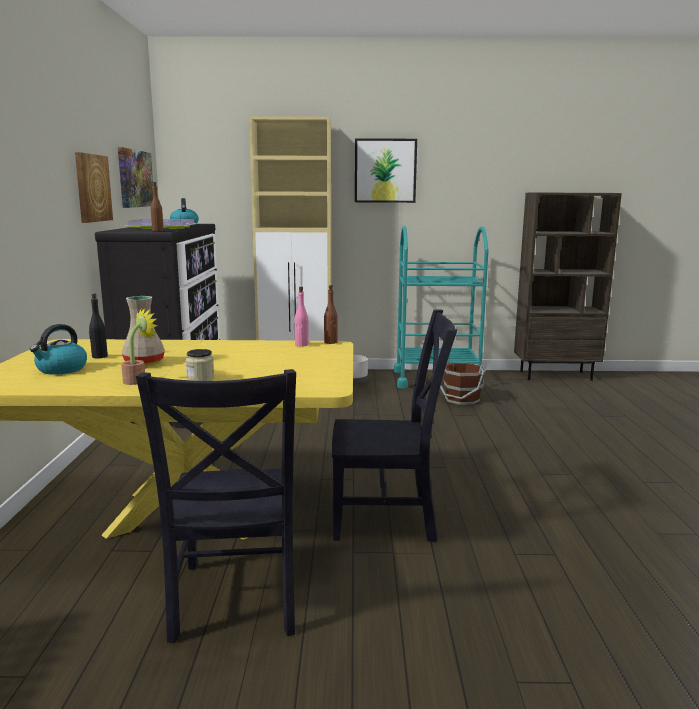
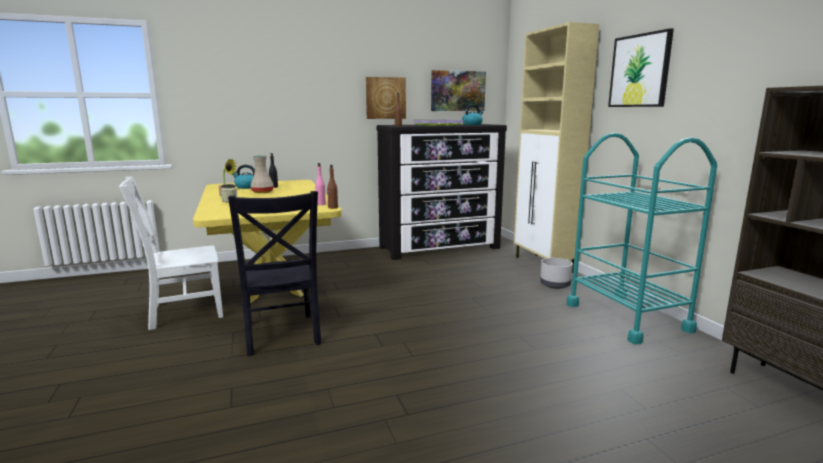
camera: 70 degrees right, 0 degrees up
black chair [136,369,296,643] -> white chair [119,177,223,330]
brown bucket [440,359,486,405] -> none

